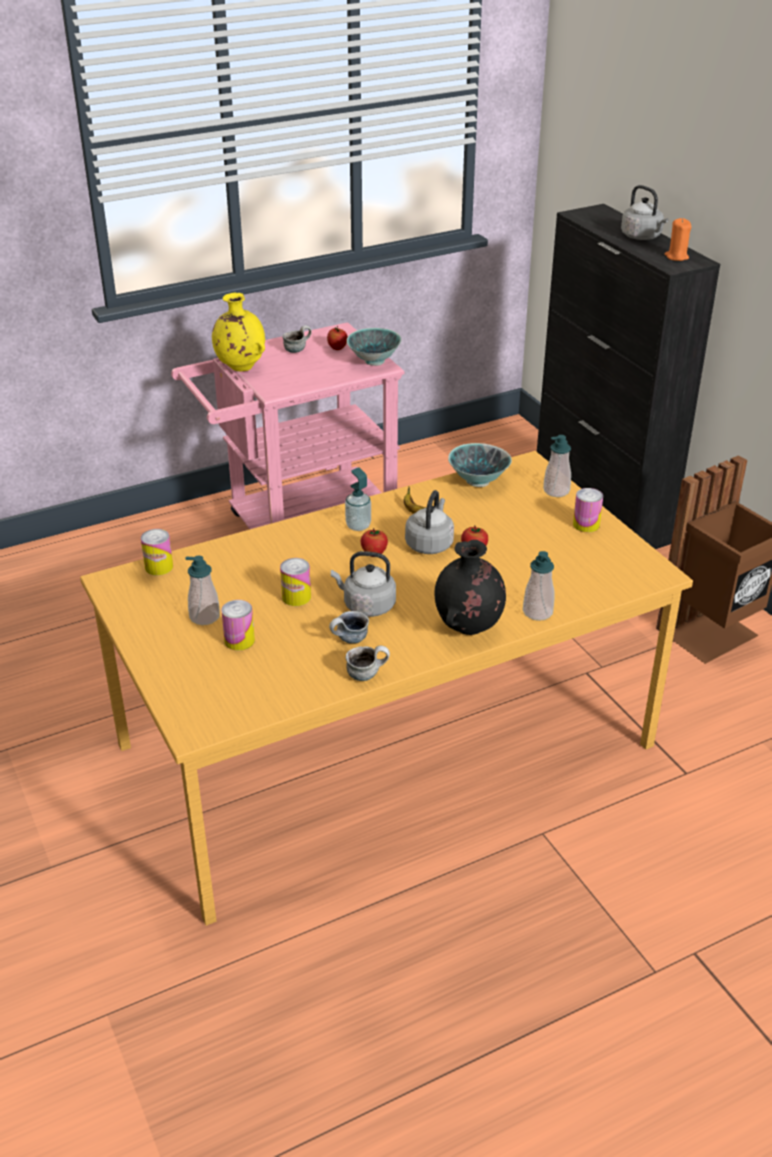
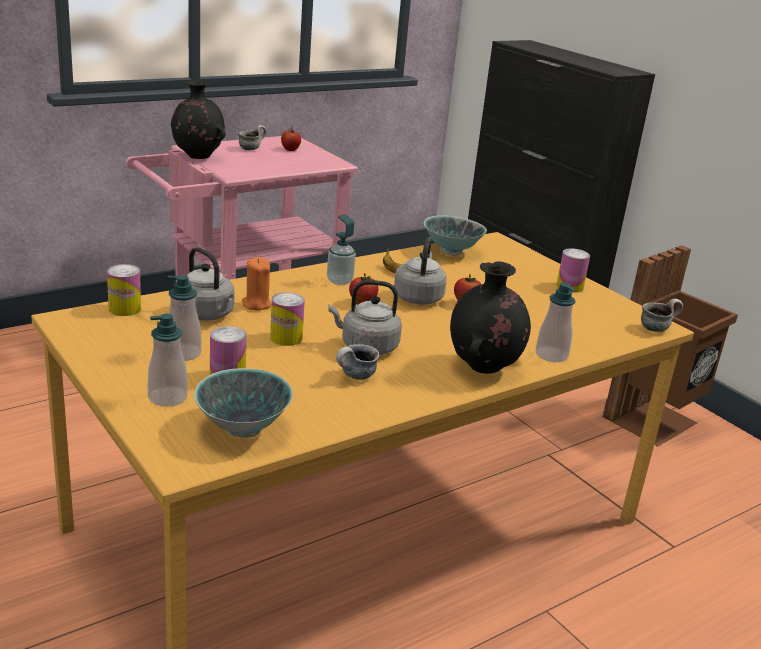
camera: 10 degrees left, 10 degrees down
yellow vase [212,293,265,371] -> black vase [171,80,225,159]
mug [346,646,390,681] -> mug moved to [641,299,683,332]
bowl [347,328,401,366] -> bowl moved to [194,368,293,438]
soap dispenser [543,435,571,497] -> soap dispenser moved to [148,314,188,407]
grey kettle [621,185,669,240] -> grey kettle moved to [187,247,234,321]
orange candle [664,218,691,261] -> orange candle moved to [242,257,271,311]

